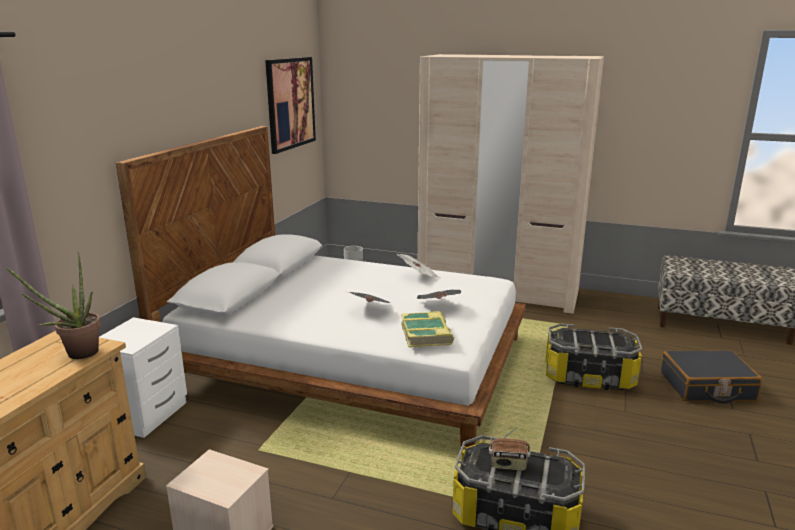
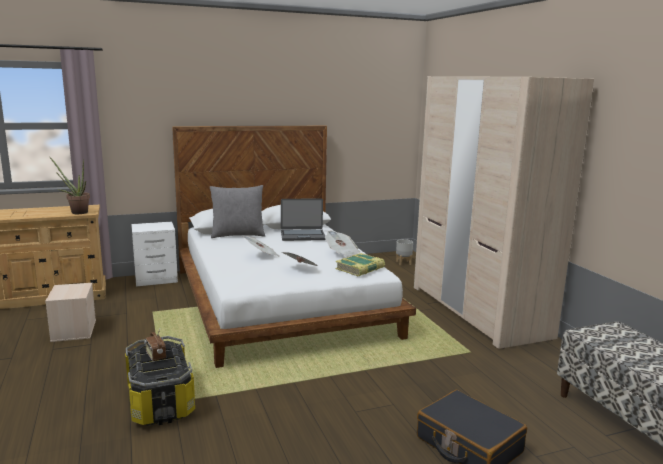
camera: 50 degrees right, 5 degrees down
picture [265,57,316,154] -> none
book [401,311,454,348] -> book moved to [335,253,385,277]
storage box [546,324,642,390] -> none
none -> grey pillow [210,185,265,238]
none -> laptop [281,199,326,241]

